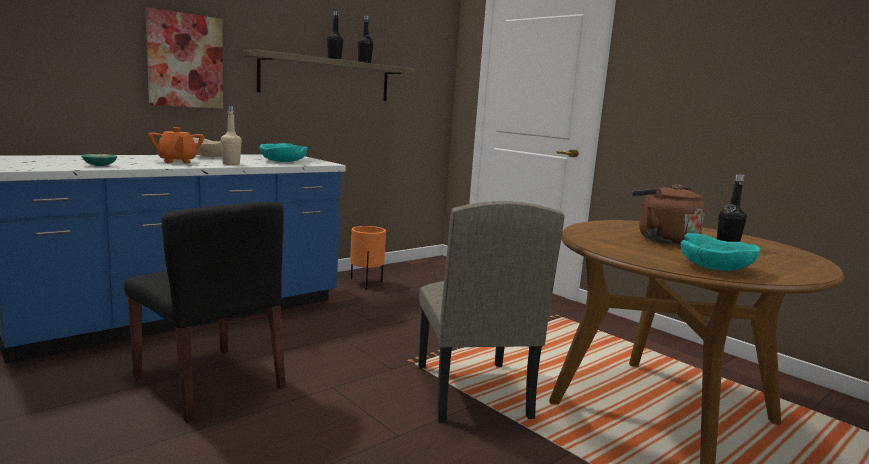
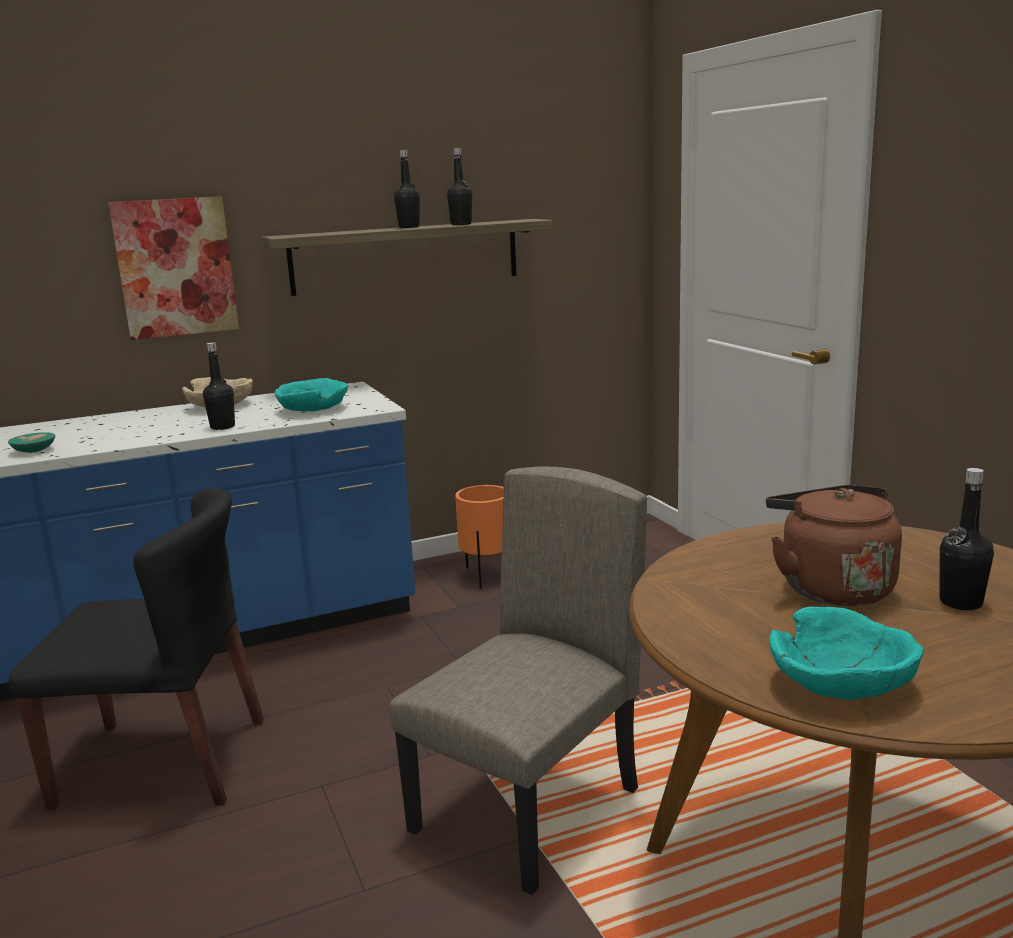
camera: 20 degrees right, 5 degrees up
black chair [124,202,286,423] -> black chair turned 60 degrees counterclockwise [9,488,264,810]
orange teapot [148,127,204,163] -> none
beige bottle [221,106,242,165] -> black bottle [203,342,235,430]
beige chair [418,201,564,423] -> beige chair turned 150 degrees counterclockwise [389,466,647,895]

